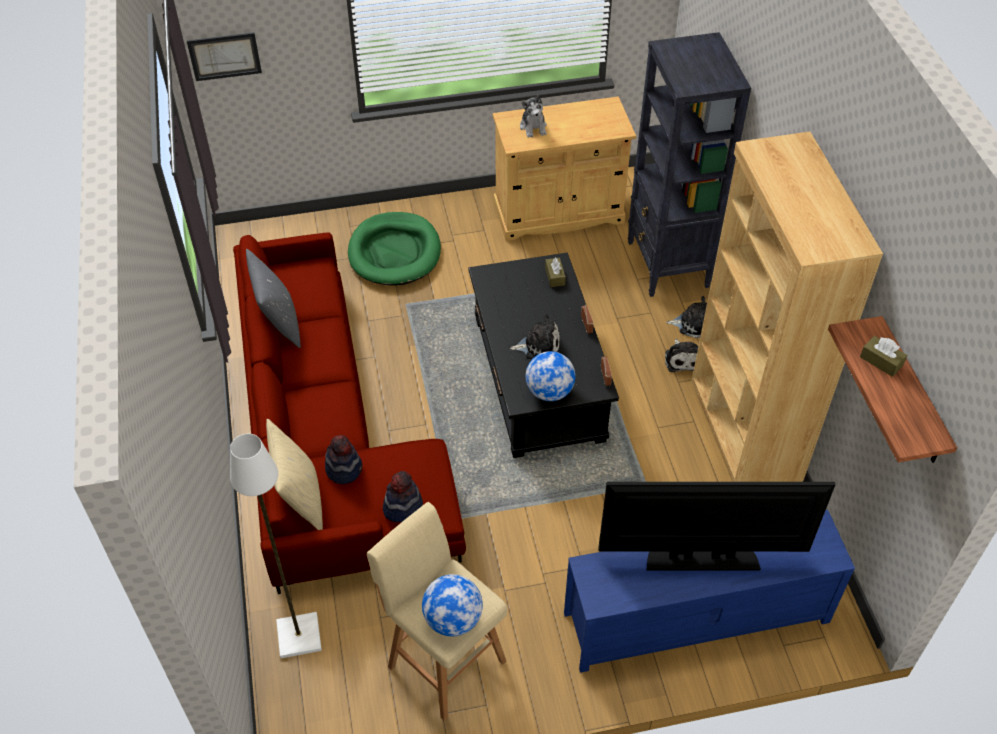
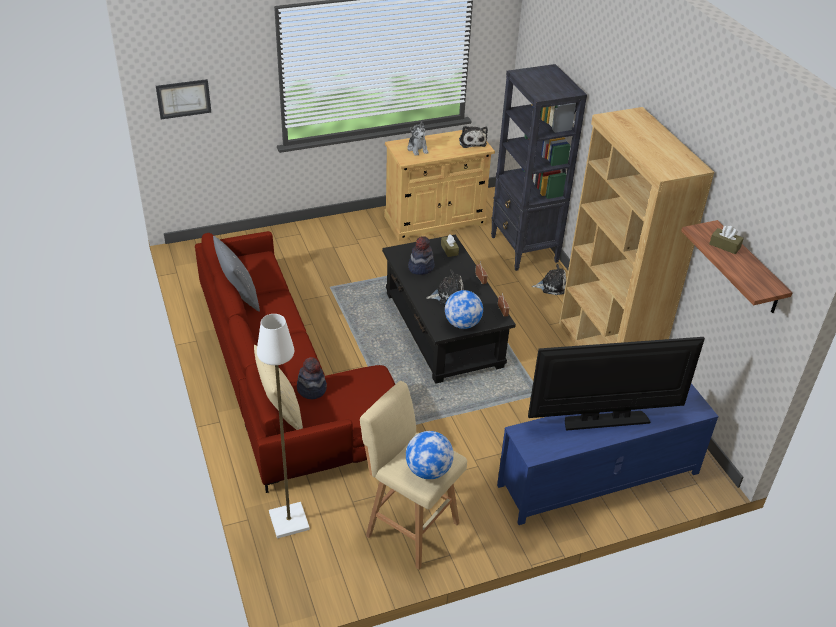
camera: 10 degrees left, 10 degrees down
green dog bed [348,212,441,286] -> none
hat [383,471,423,522] -> hat moved to [408,236,435,275]
plush toy [665,339,698,372] -> plush toy moved to [459,126,488,148]

